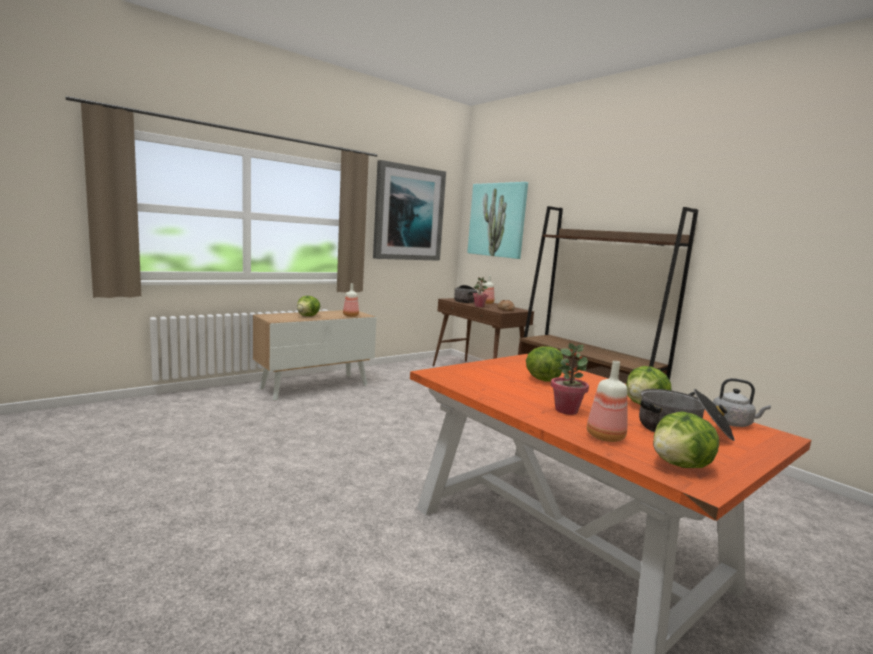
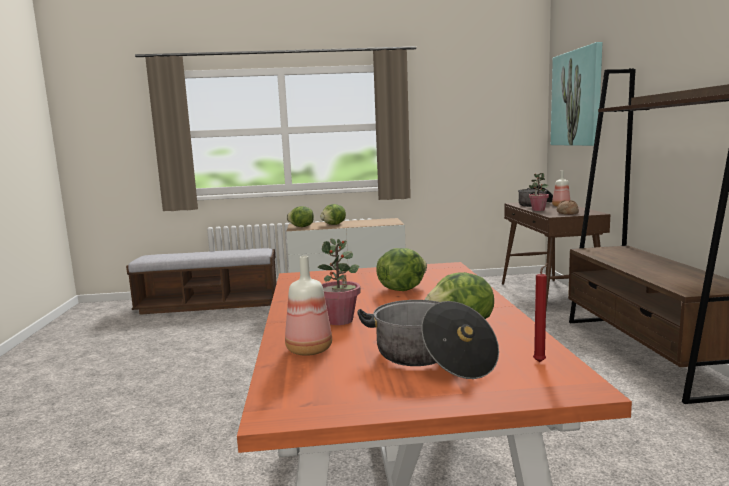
camera: 35 degrees right, 0 degrees up
bottle [343,283,359,317] -> none
picture [373,160,446,261] -> none
lettuce [653,411,719,468] -> lettuce moved to [287,206,314,227]
grey kettle [713,378,771,427] -> red candle [533,263,548,362]
none -> bench [126,248,277,315]

